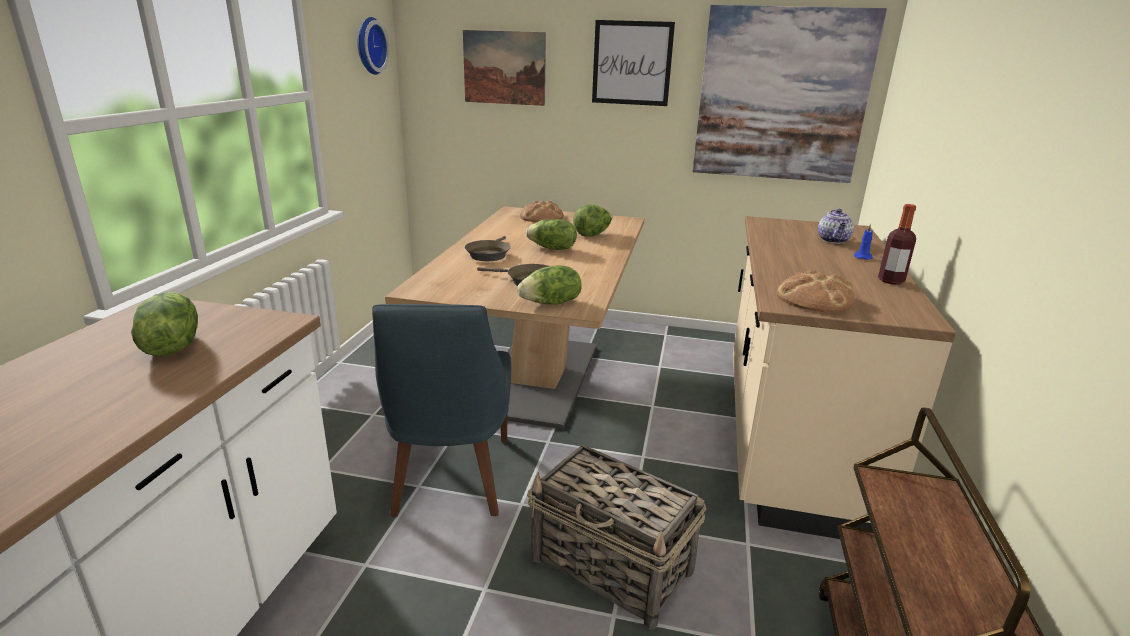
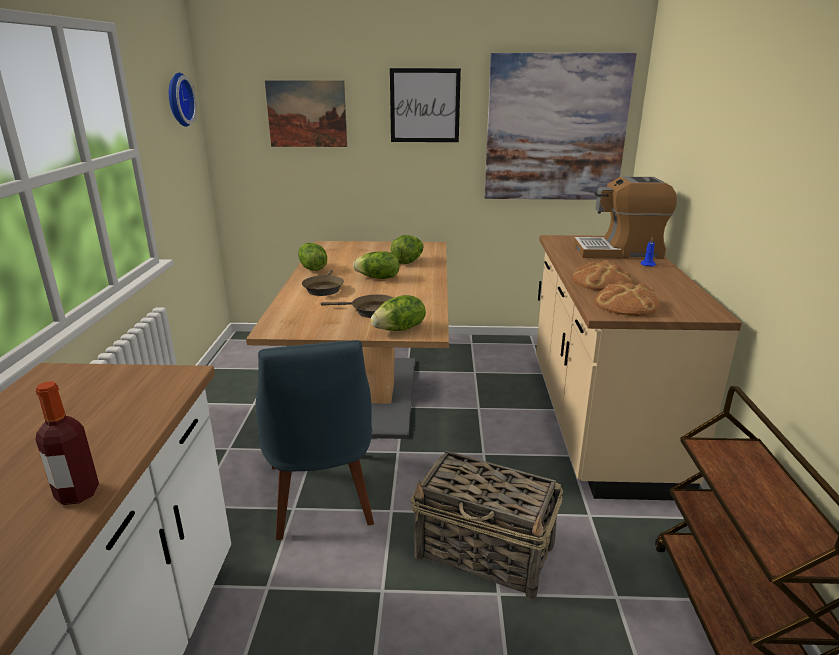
camera: 10 degrees left, 0 degrees up
lettuce [131,292,198,356] -> lettuce moved to [298,243,327,271]
bread [520,200,564,222] -> bread moved to [572,260,631,291]
teapot [818,209,854,243] -> coffee machine [573,177,677,259]
bottle [878,204,916,285] -> bottle moved to [35,381,99,505]

